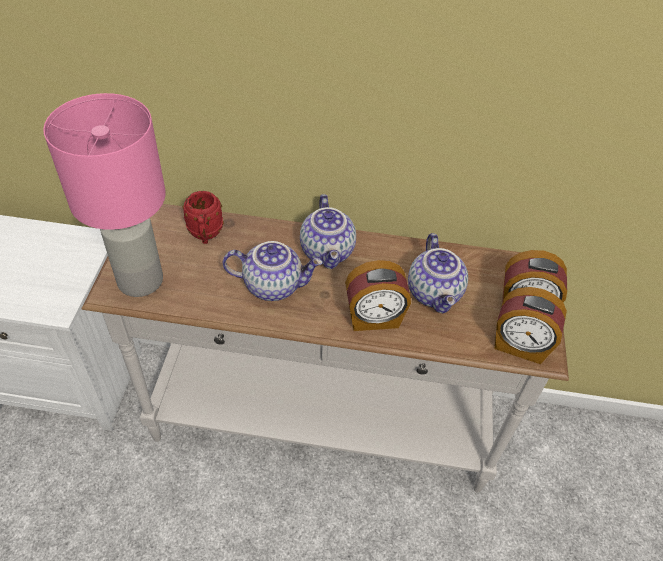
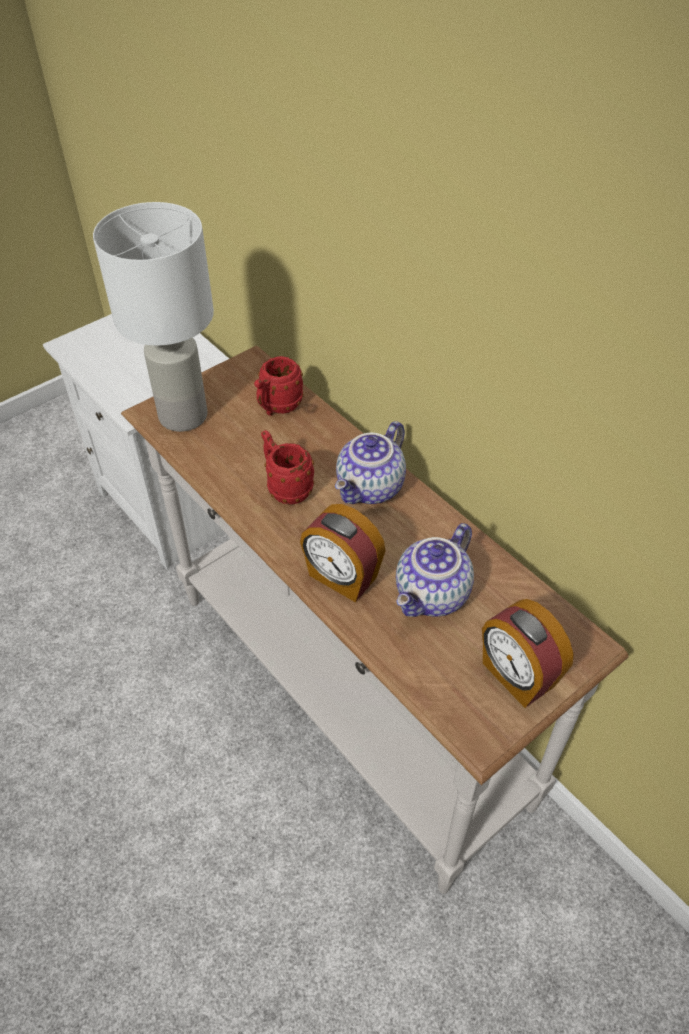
camera: 45 degrees right, 0 degrees up
pink table lamp [43,93,166,297] -> white table lamp [93,202,214,432]
teapot [223,241,323,301] -> red mug [261,430,314,505]
alarm clock [495,287,567,364] -> none

